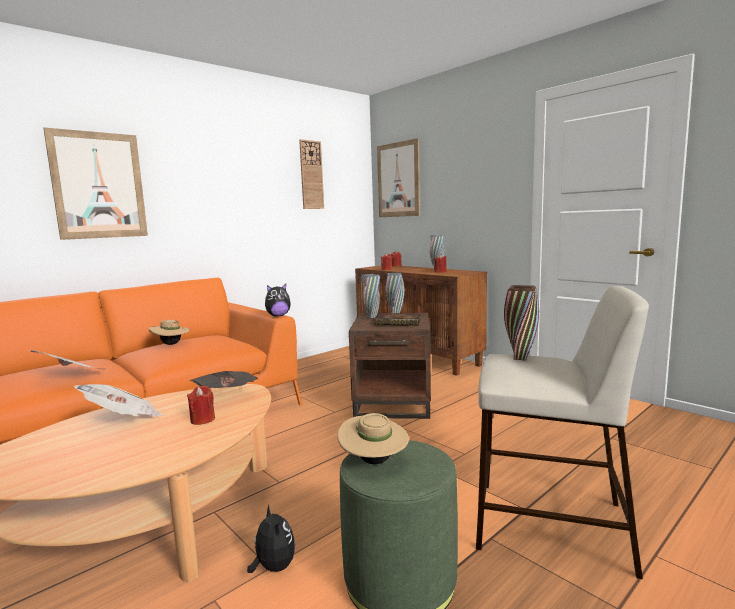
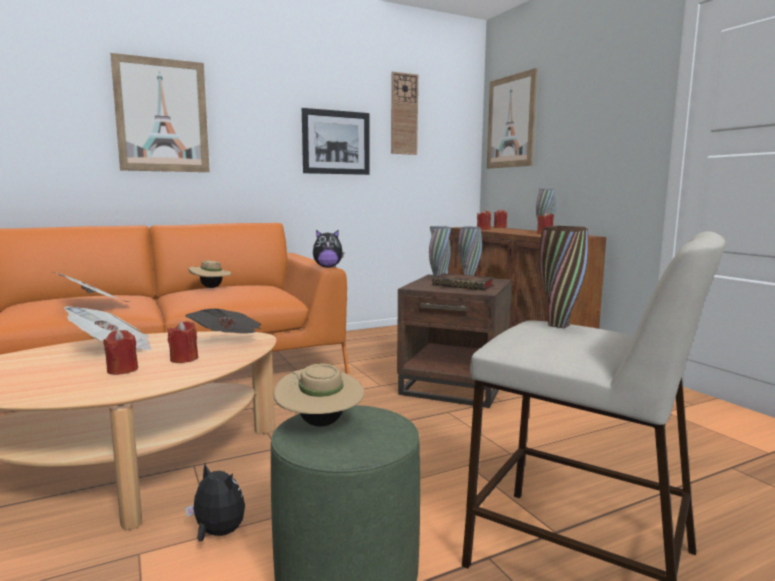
camera: 15 degrees right, 0 degrees up
plush toy [247,505,295,573] -> plush toy turned 45 degrees counterclockwise [185,464,245,542]
none -> red candle [103,330,138,375]
none -> picture [302,108,370,175]

